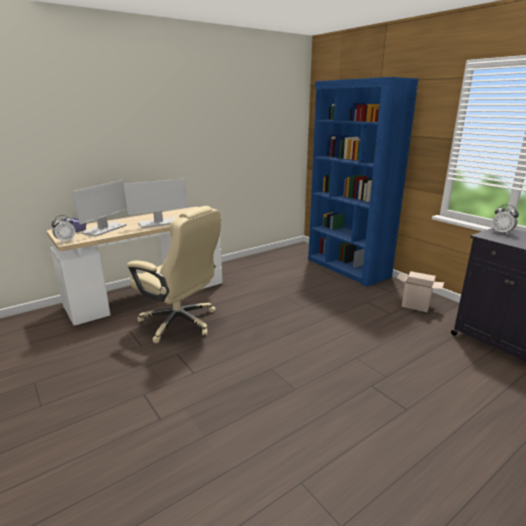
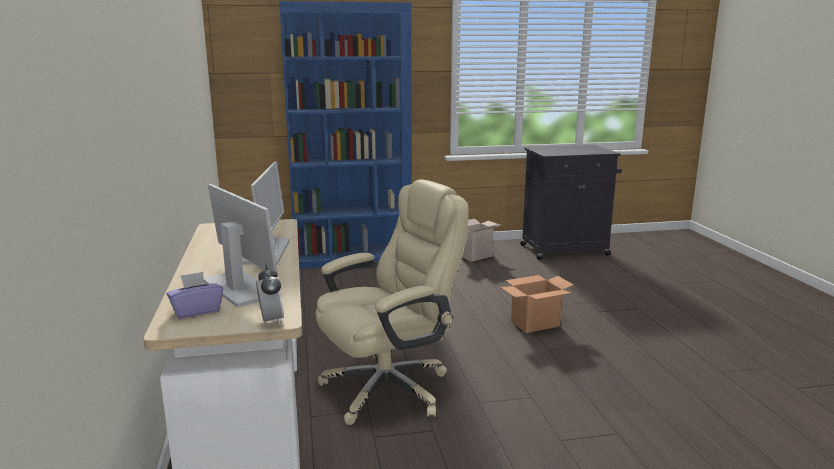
camera: 65 degrees left, 5 degrees down
alarm clock [492,205,519,235] -> none
none -> cardboard box [501,275,574,333]

